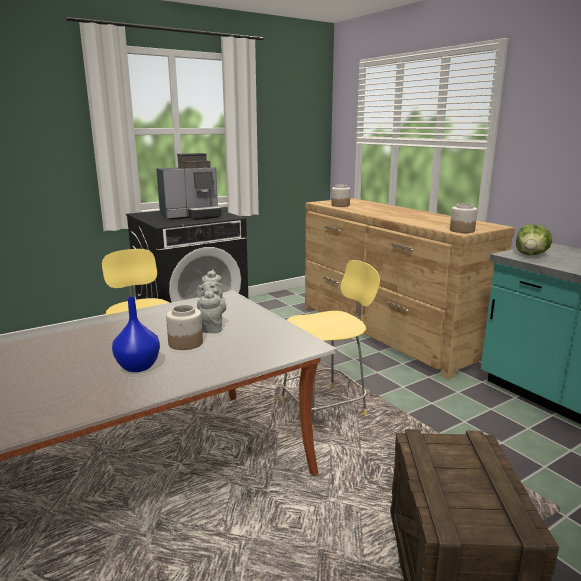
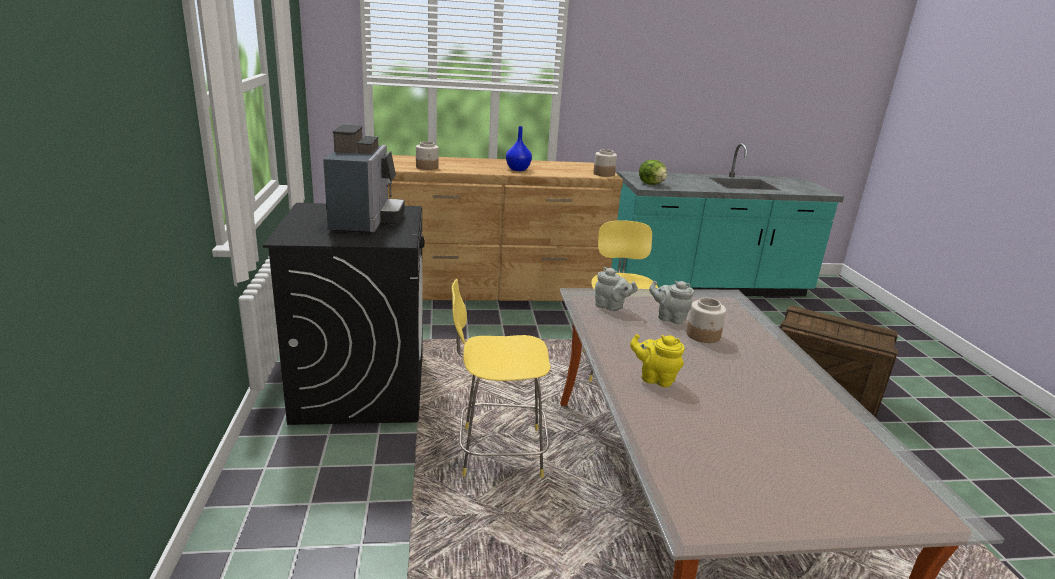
camera: 65 degrees left, 5 degrees up
blue vase [112,296,160,372] -> blue vase moved to [506,126,532,171]
none -> yellow teapot [630,334,684,387]

